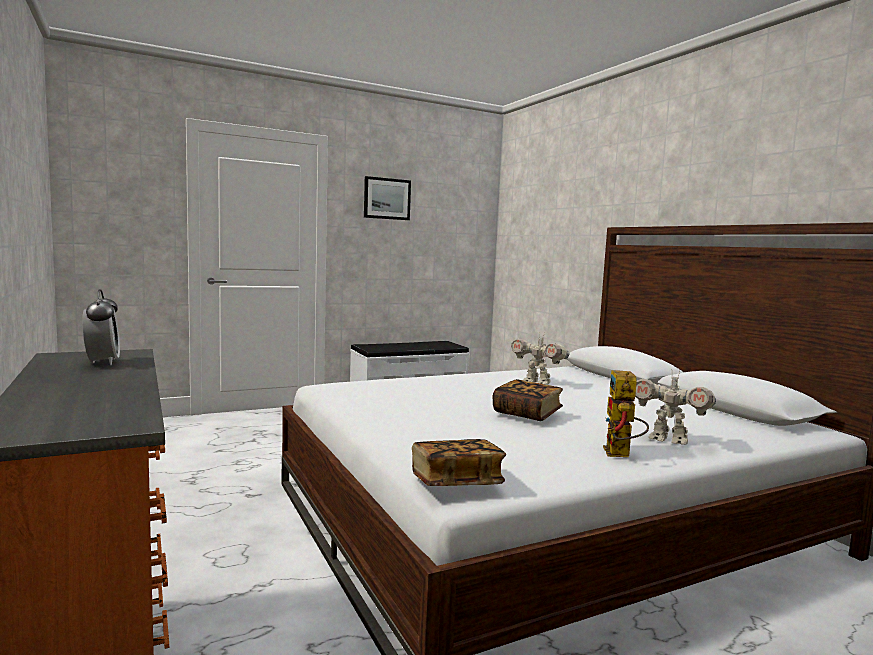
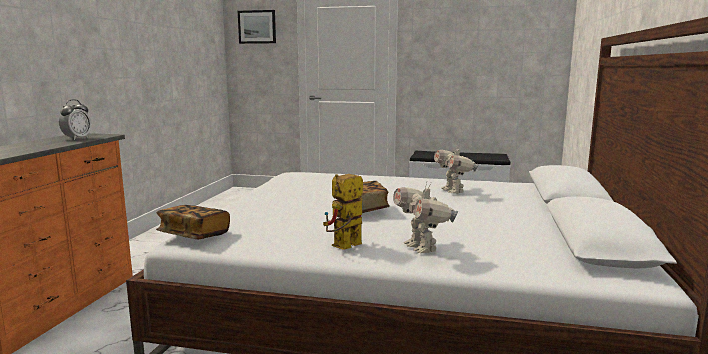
camera: 40 degrees right, 5 degrees up
picture [364,176,411,220] -> picture moved to [238,10,276,44]

